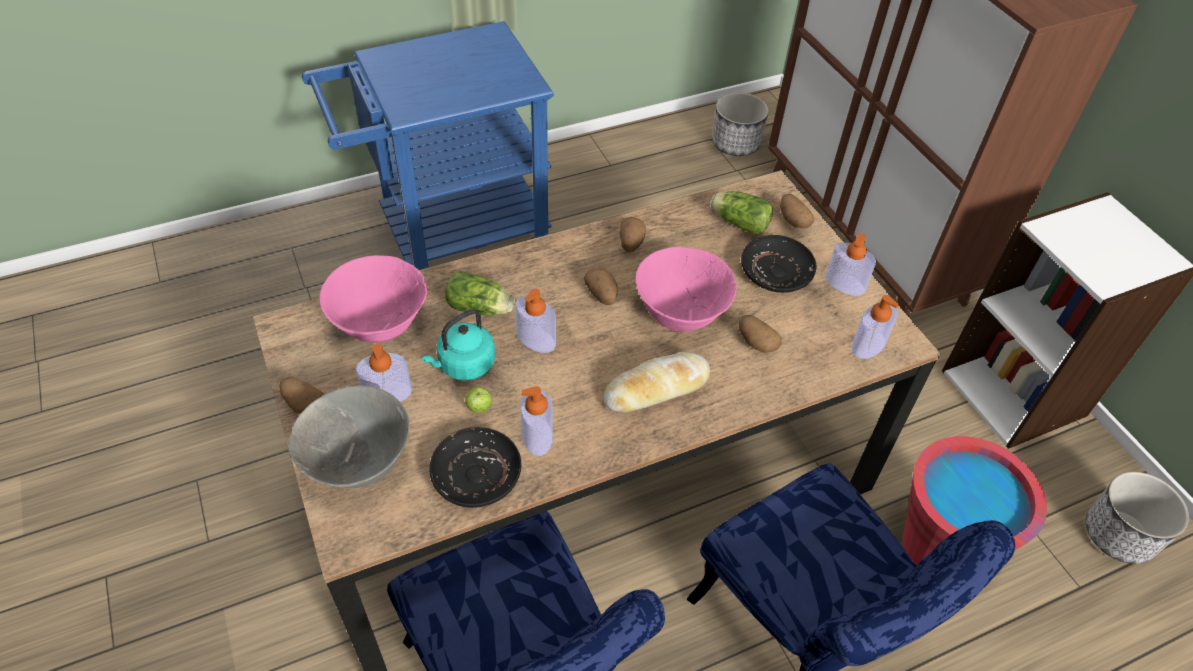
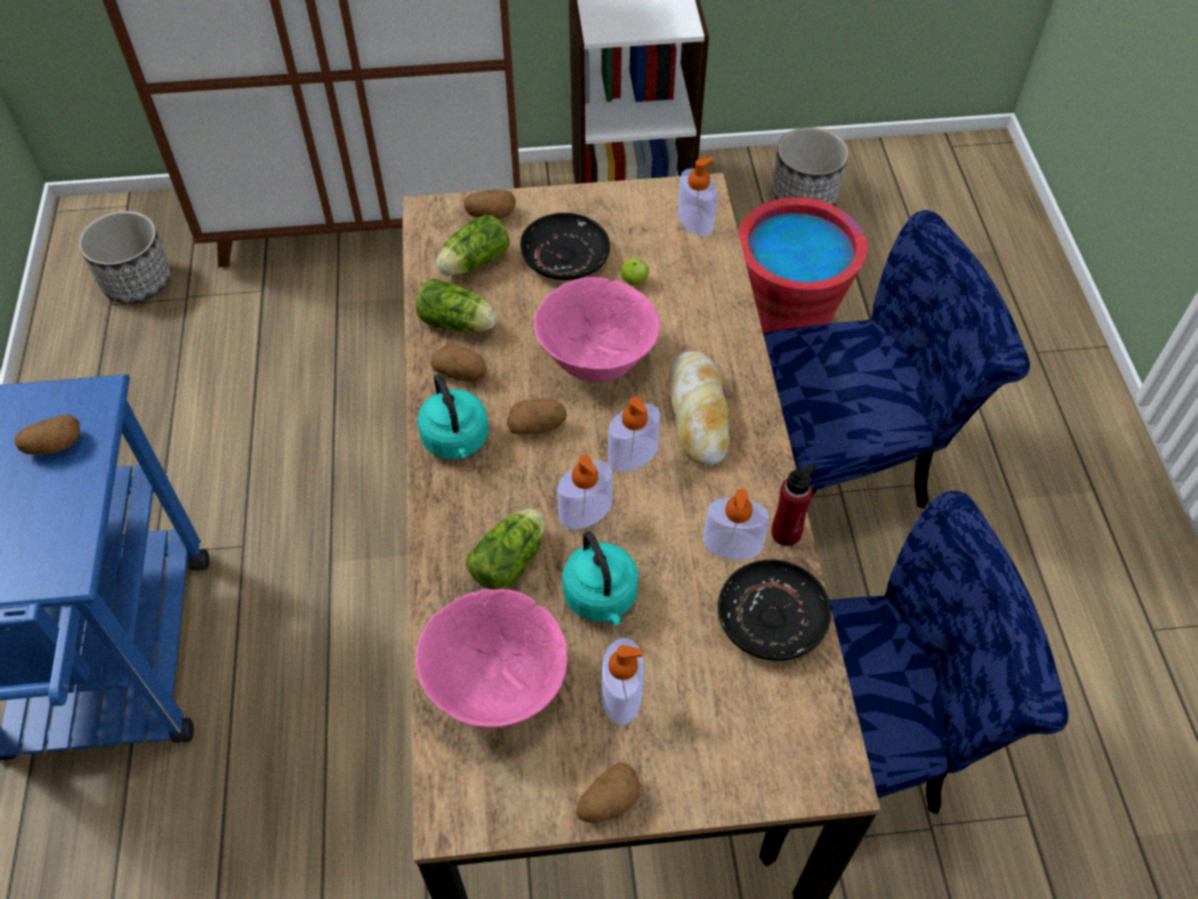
camera: 70 degrees left, 5 degrees up
grey bowl [288,386,409,488] -> none
apple [465,387,492,413] -> apple moved to [621,258,649,285]
potato [739,315,782,353] -> potato moved to [14,415,80,455]
soap dispenser [826,234,876,296] -> soap dispenser moved to [608,397,660,472]
none -> lettuce [416,279,497,332]
none -> turquoise kettle [417,374,489,460]
none -> red bottle [771,463,817,546]

